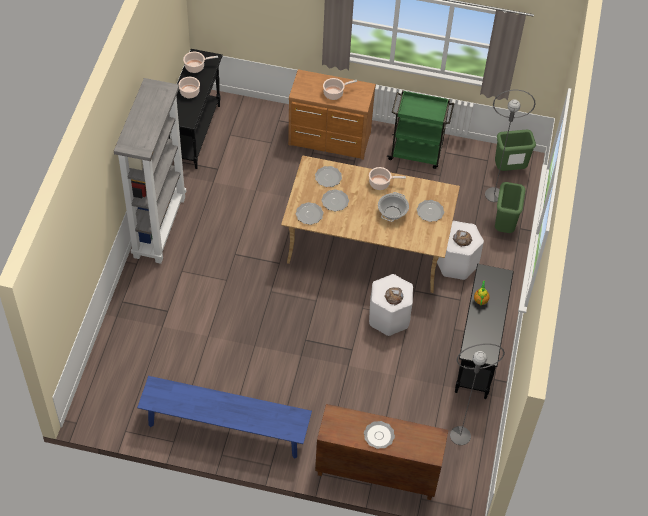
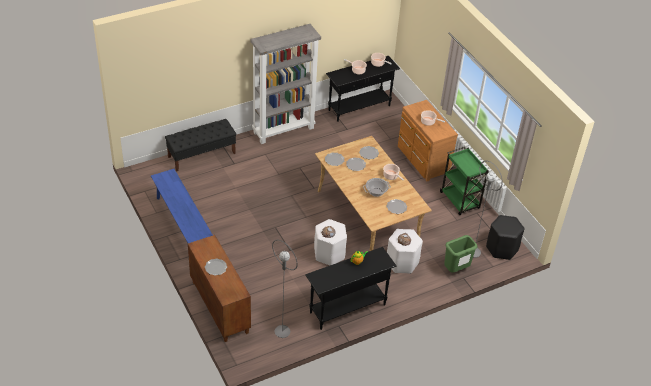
camera: 50 degrees right, 10 degrees down
green trash can [495,130,536,171] -> black stool [486,215,525,260]
none -> black bench [165,119,236,172]

